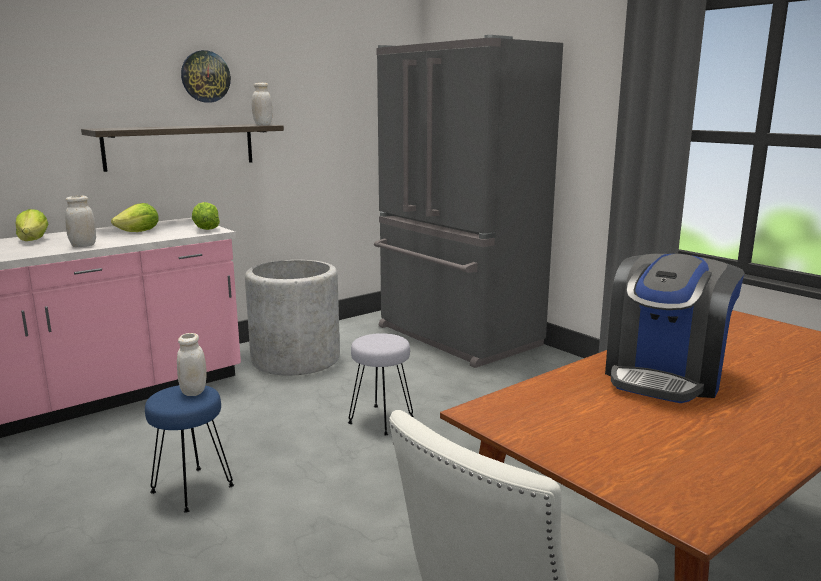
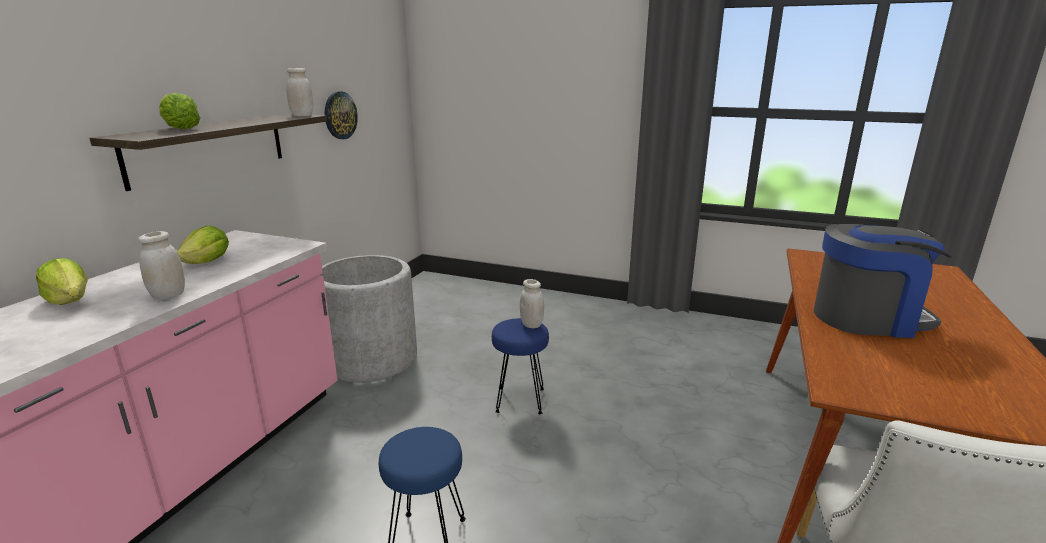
camera: 30 degrees left, 5 degrees up
white jar [177,333,207,396] -> white jar moved to [520,279,544,328]
wall clock [181,50,231,103] -> wall clock moved to [325,91,358,139]
lettuce [192,202,220,230] -> lettuce moved to [159,93,200,129]
grey stool [348,333,414,435] -> blue stool [492,318,549,414]
grey fridge [374,35,563,368] -> none
coffee machine [605,254,744,403] -> coffee machine turned 90 degrees counterclockwise [814,224,952,338]

